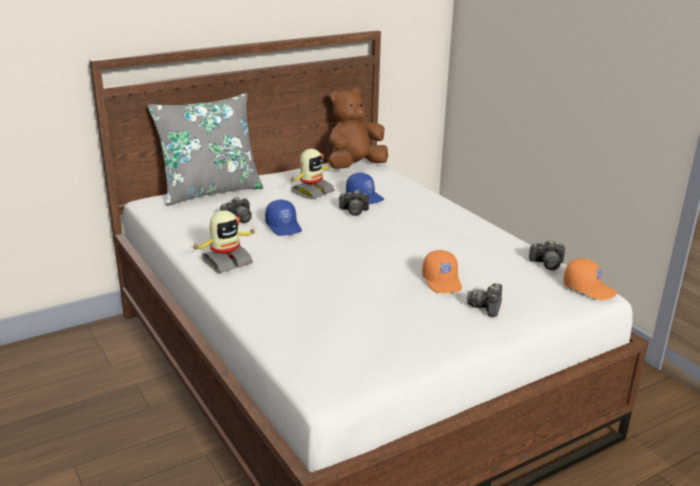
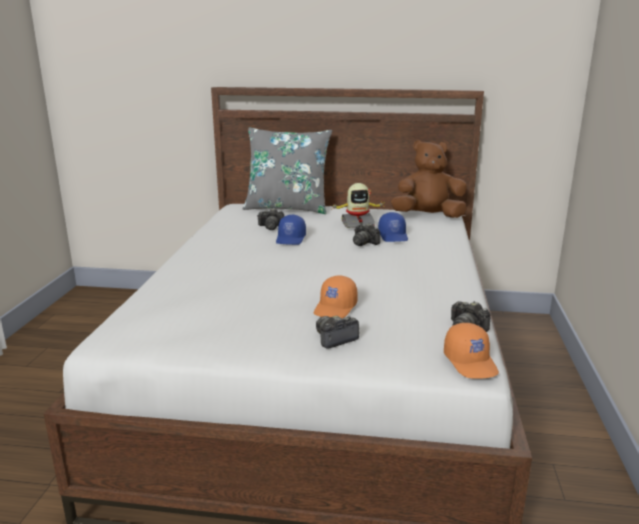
camera: 40 degrees right, 5 degrees down
toy robot [190,210,257,273] -> none

